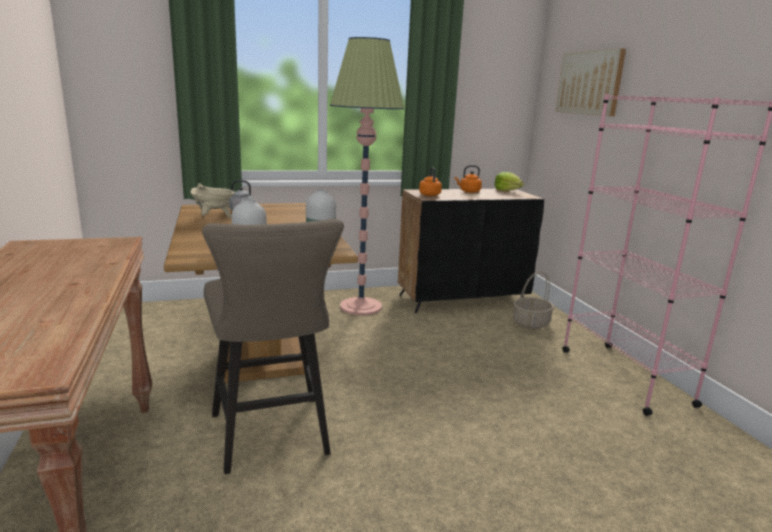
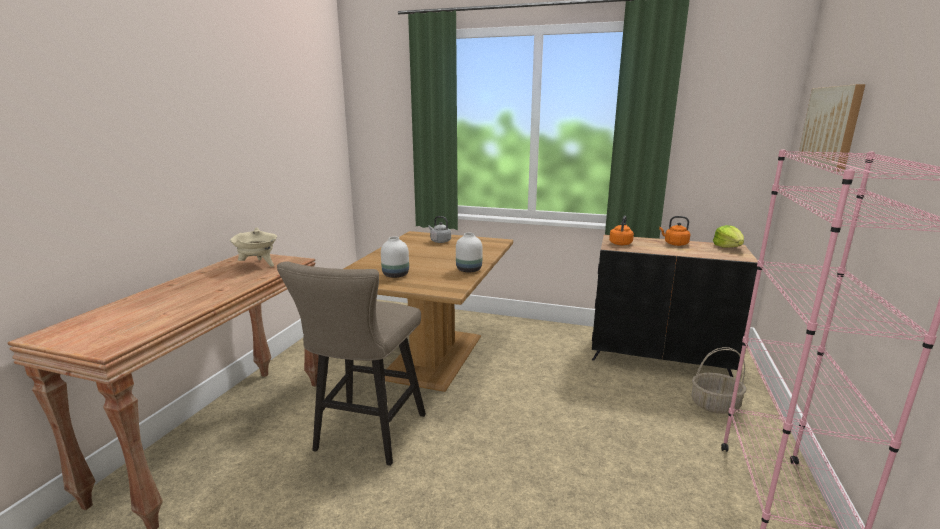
camera: 35 degrees right, 0 degrees up
beige cooking pot [190,183,235,218] -> beige cooking pot moved to [230,228,277,267]
floor lamp [330,37,404,315] -> none

